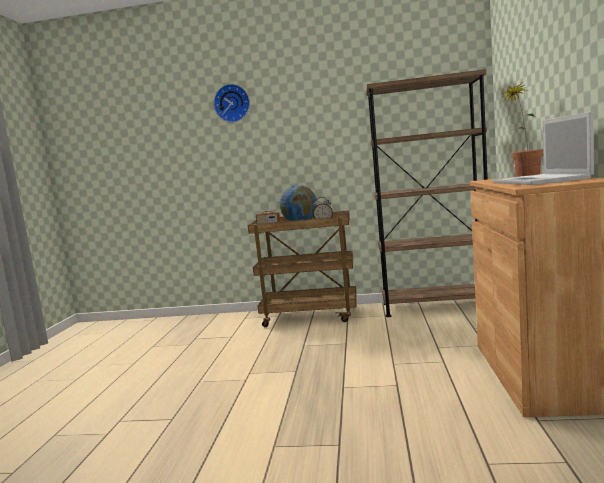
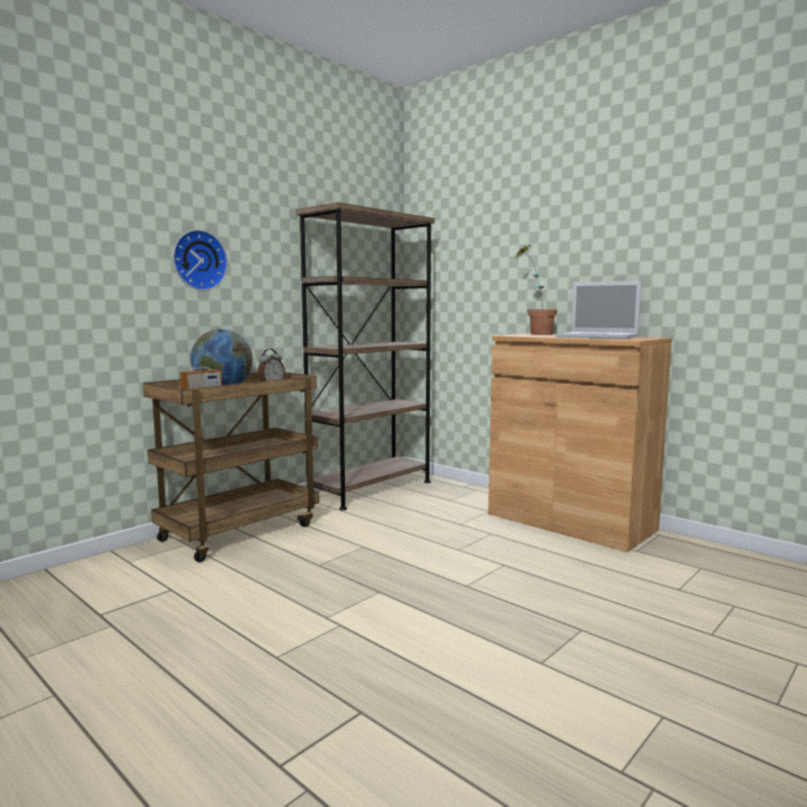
camera: 55 degrees left, 0 degrees up
wall clock [213,84,250,123] -> wall clock moved to [173,230,228,291]

